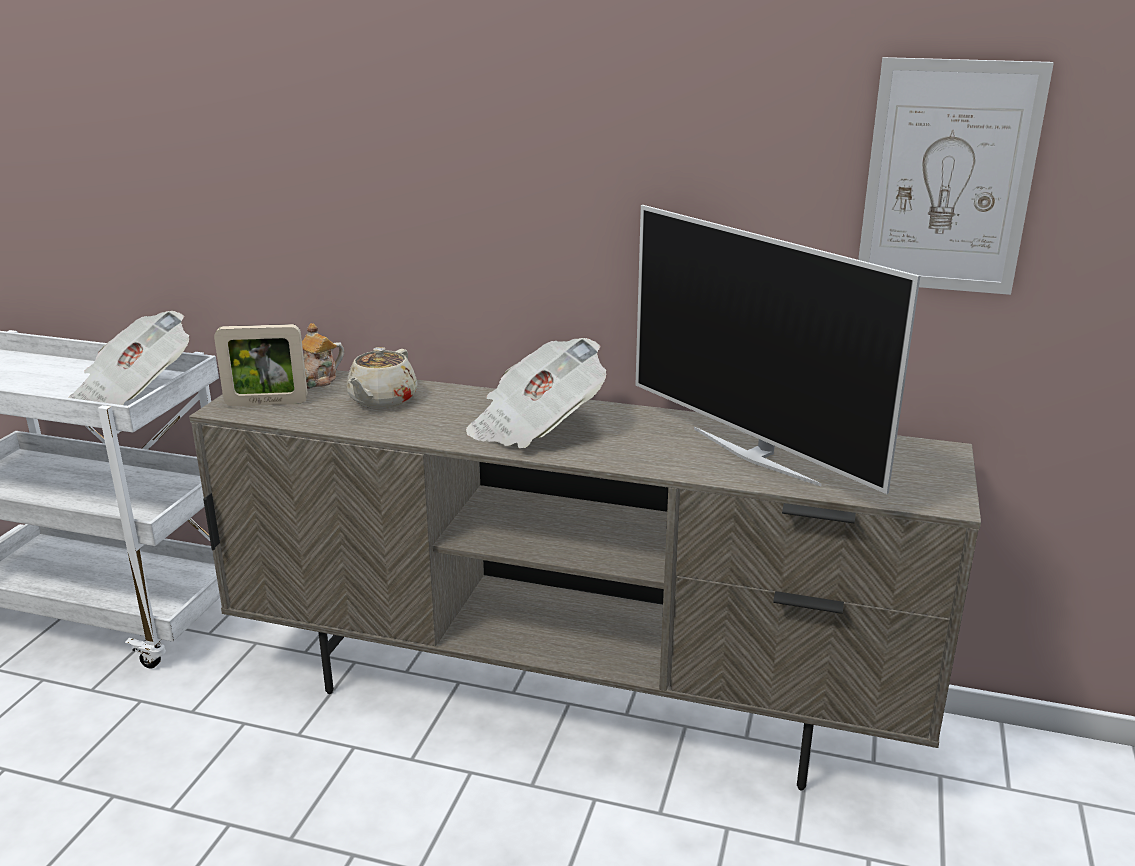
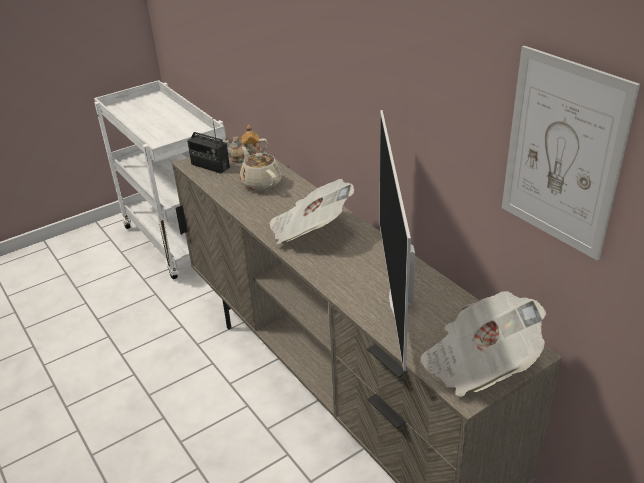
camera: 40 degrees right, 10 degrees up
newspaper [68,311,189,405] -> newspaper moved to [421,291,546,397]
picture frame [214,324,308,406] -> radio [187,118,230,174]
beige teapot [347,347,418,409] -> beige teapot turned 90 degrees clockwise [240,147,282,191]

